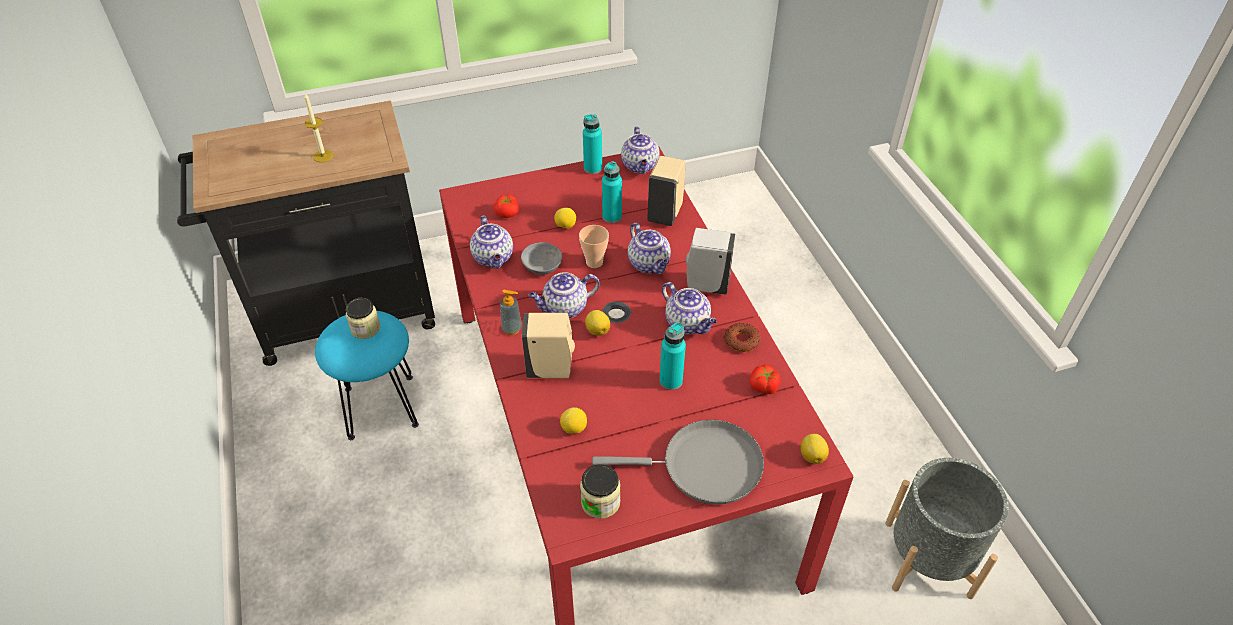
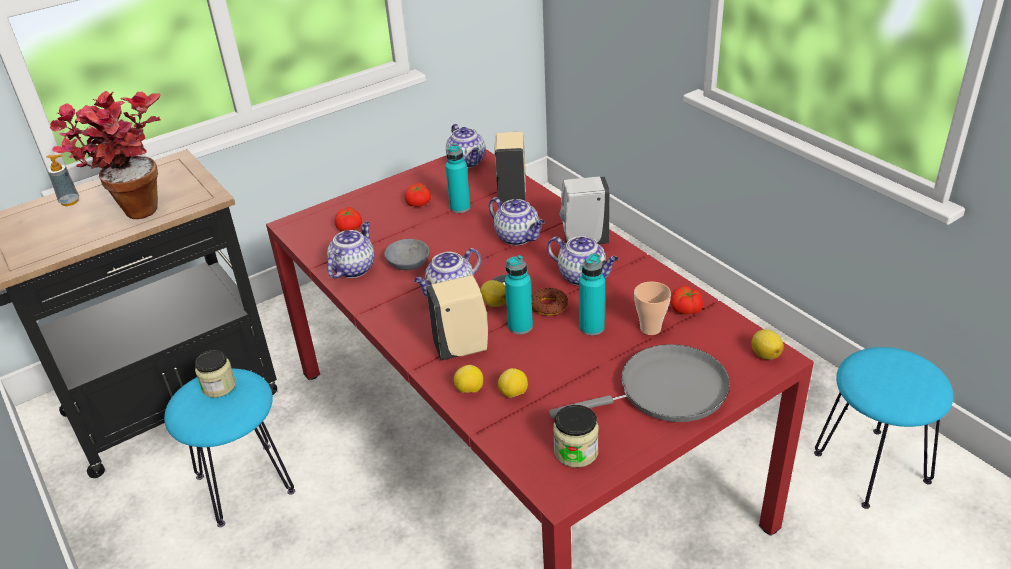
camera: 15 degrees left, 10 degrees down
candle [304,93,334,162] -> potted plant [50,91,161,219]
teapot [470,215,513,269] -> teapot turned 120 degrees counterclockwise [327,222,375,278]
soap dispenser [500,290,522,335] -> soap dispenser moved to [47,155,79,206]
lemon [554,208,576,229] -> lemon moved to [454,365,483,393]
cup [579,225,609,268] -> cup moved to [634,282,671,335]
turquoise bottle [583,114,602,174] -> turquoise bottle moved to [505,255,533,334]
donut [724,323,760,352] -> donut moved to [531,288,568,316]
grey planter [885,458,1009,599] -> turquoise stool [814,347,953,509]
none -> tomato [405,183,431,207]

